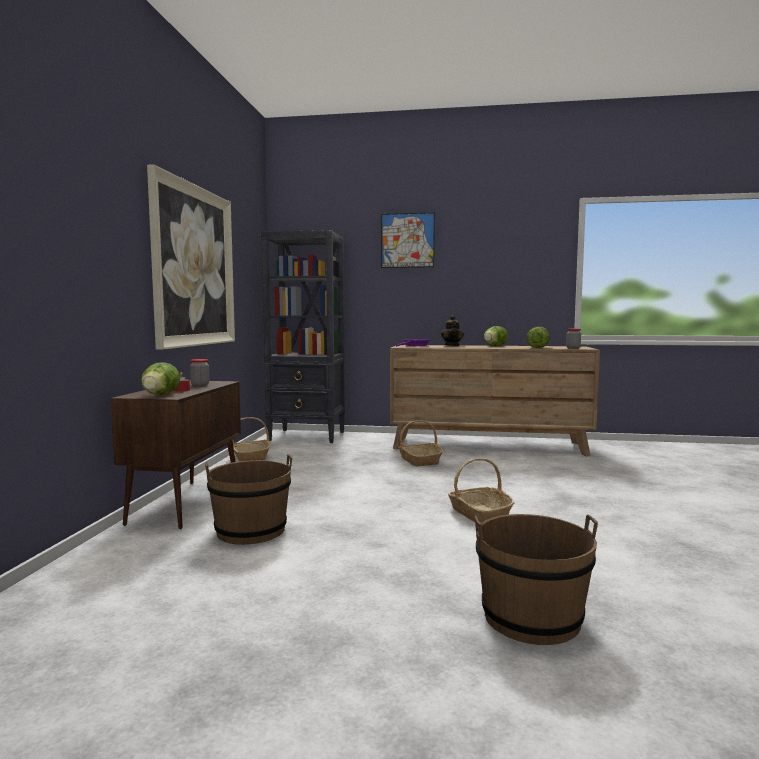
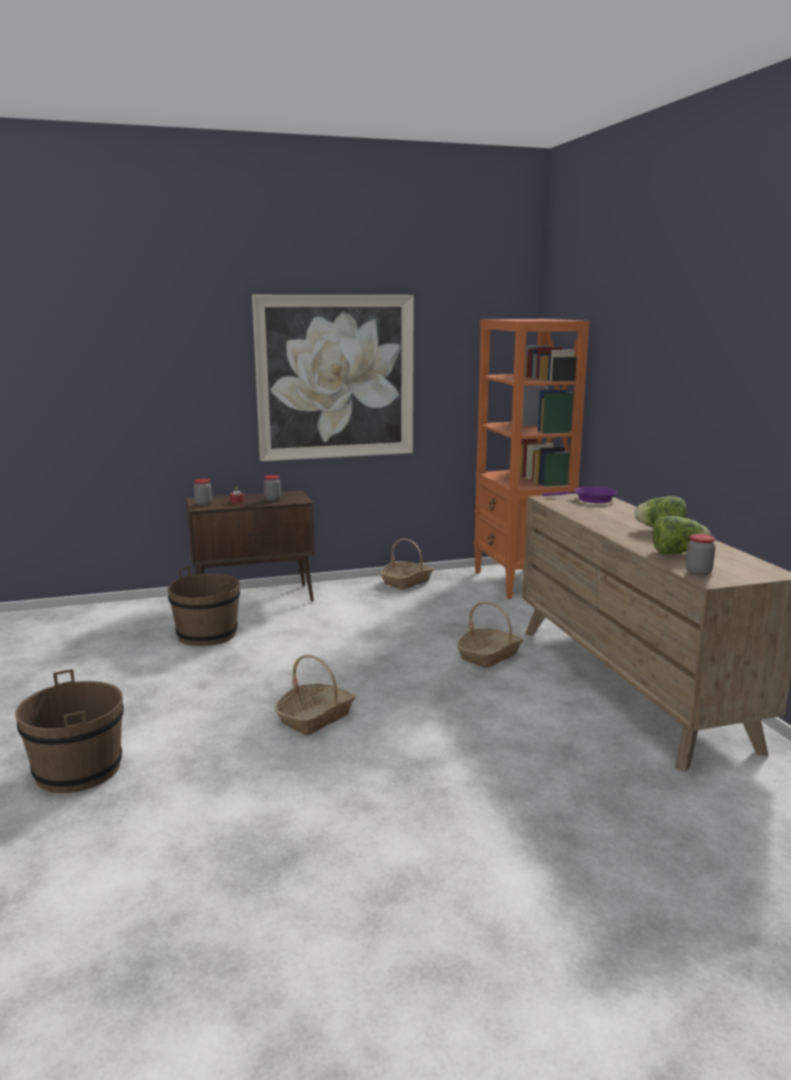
camera: 65 degrees right, 10 degrees up
lettuce [141,362,180,395] -> jar [194,479,212,506]
black bookcase [261,230,345,443] -> orange bookcase [474,319,590,599]
picture [381,212,435,268] -> none
teapot [441,315,464,346] -> none

